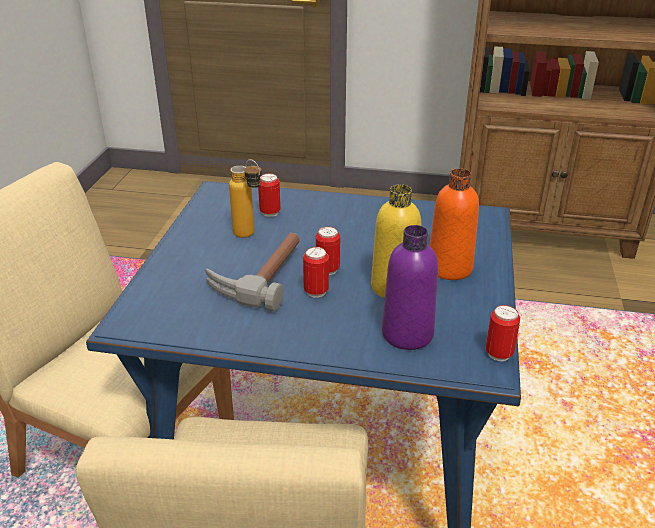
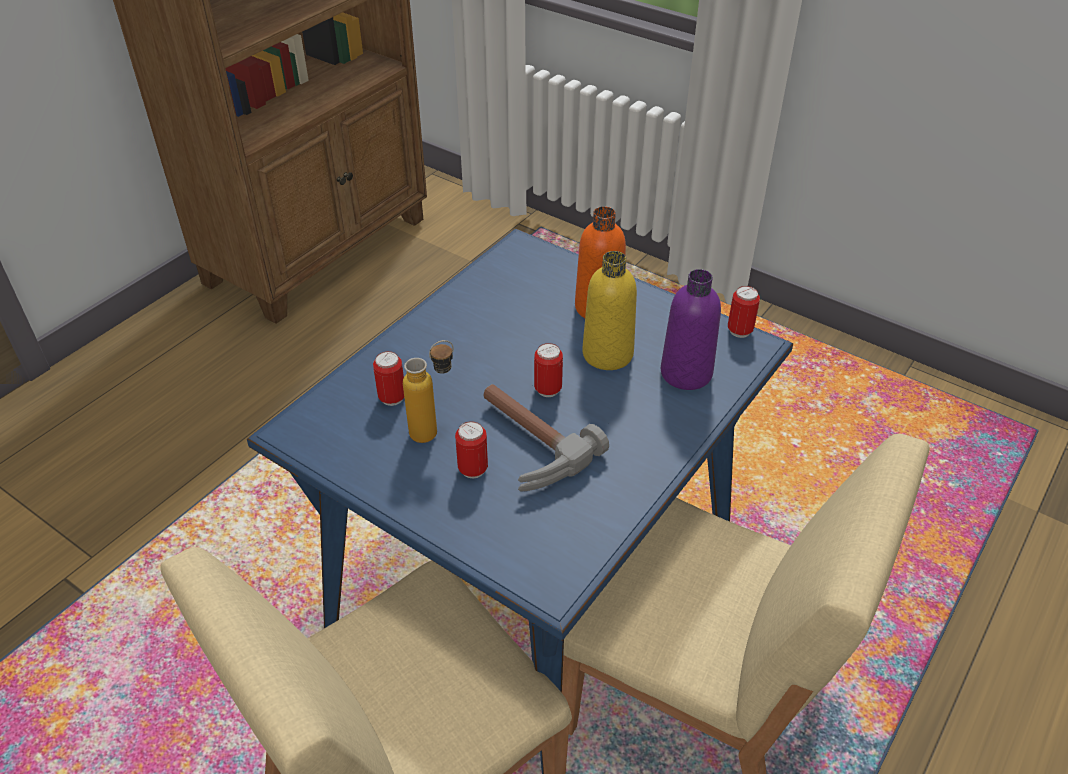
camera: 65 degrees left, 10 degrees up
can [303,247,329,298] -> can moved to [455,421,488,478]

